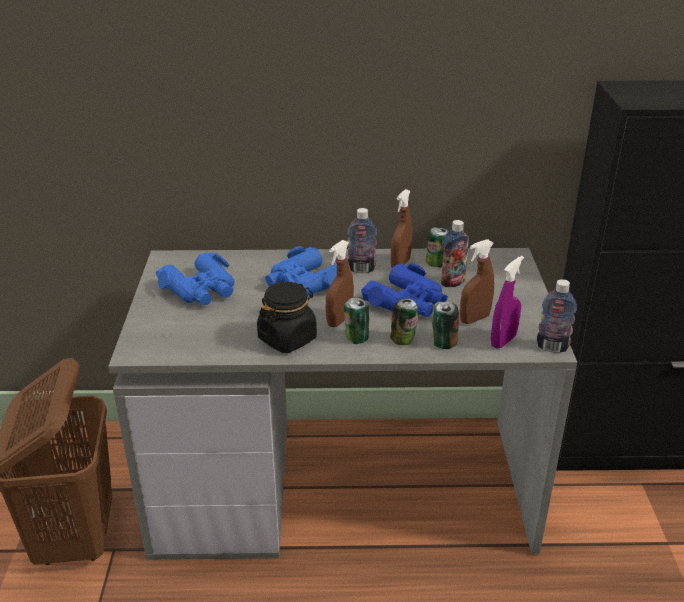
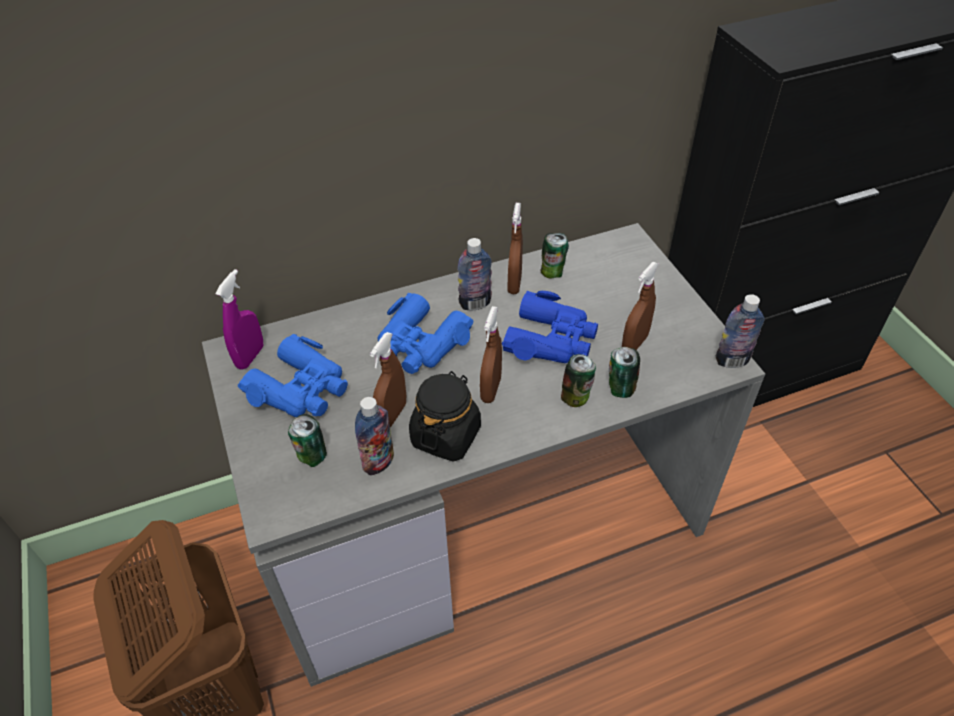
camera: 20 degrees left, 15 degrees up
can [344,297,369,344] -> can moved to [288,414,327,467]
bottle [441,220,469,287] -> bottle moved to [355,397,394,476]
purple spray bottle [491,256,524,349] -> purple spray bottle moved to [216,269,263,370]
none -> brown spray bottle [370,332,406,427]

